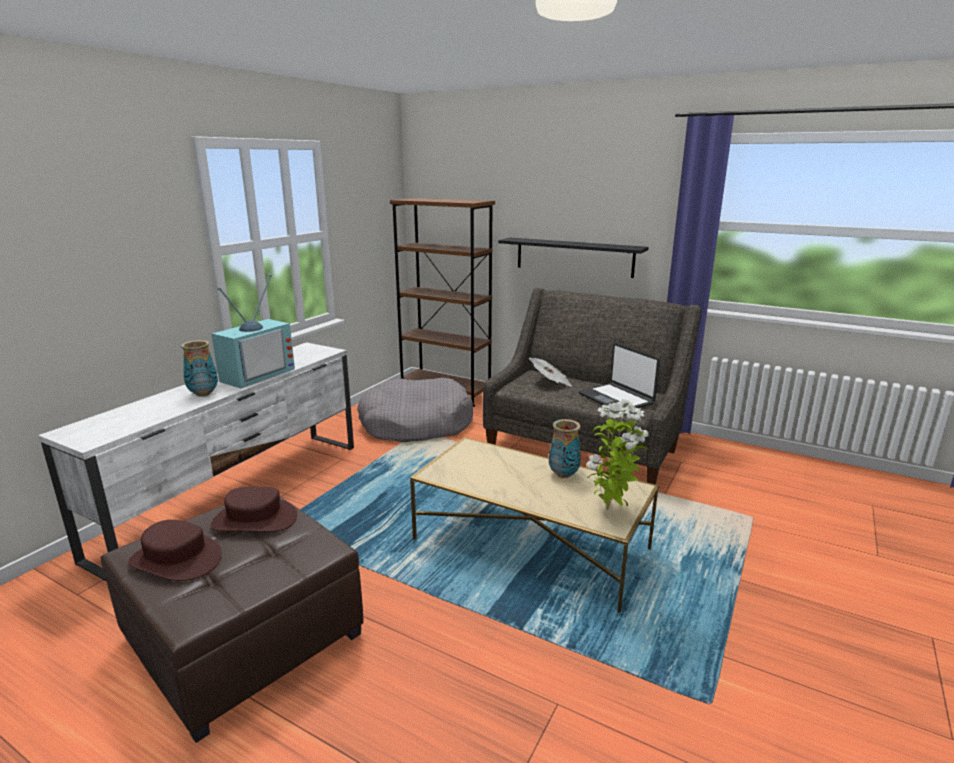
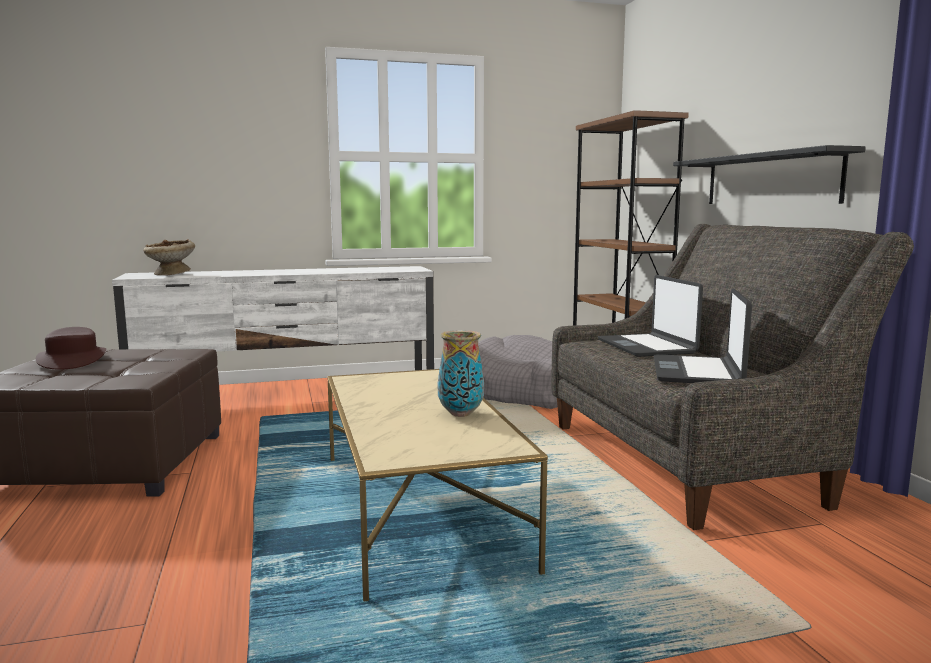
camera: 45 degrees right, 10 degrees down
vase [181,340,218,397] -> none
brown hat [211,487,297,532] -> none
television [212,274,295,388] -> none
newspaper [529,358,572,387] -> laptop [598,275,703,357]
potted plant [586,399,649,510] -> none
none -> beige bowl [143,239,195,275]

